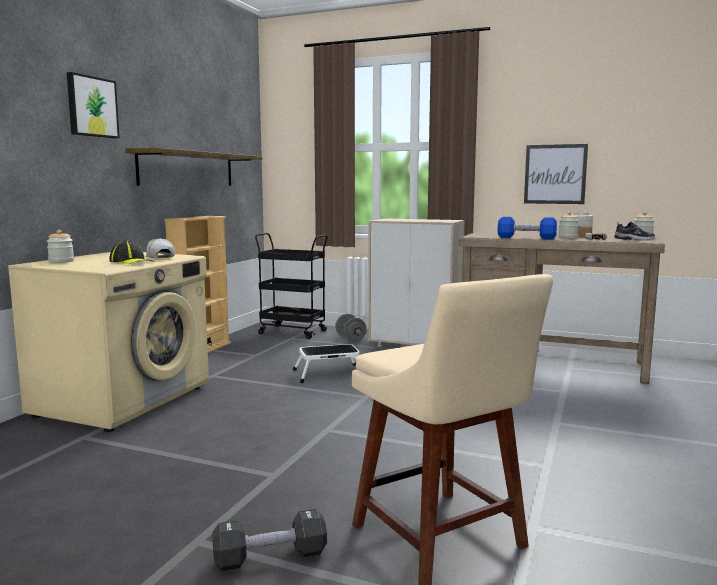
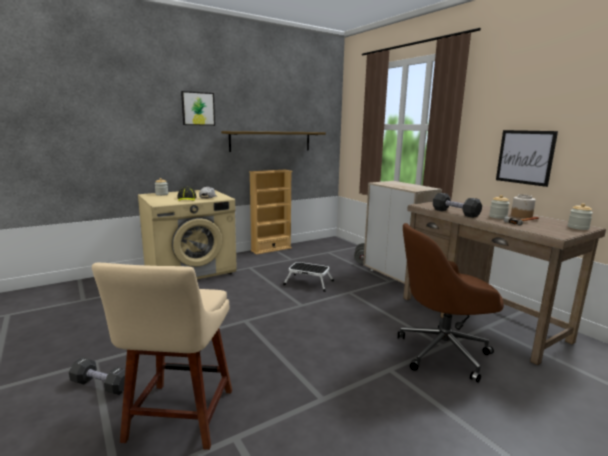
camera: 35 degrees right, 5 degrees up
black cart [255,233,327,339] -> none
blue dumbbell [498,217,557,239] -> black dumbbell [433,193,482,218]
shoe [614,221,655,240] -> none
none -> brown office chair [397,223,504,383]

